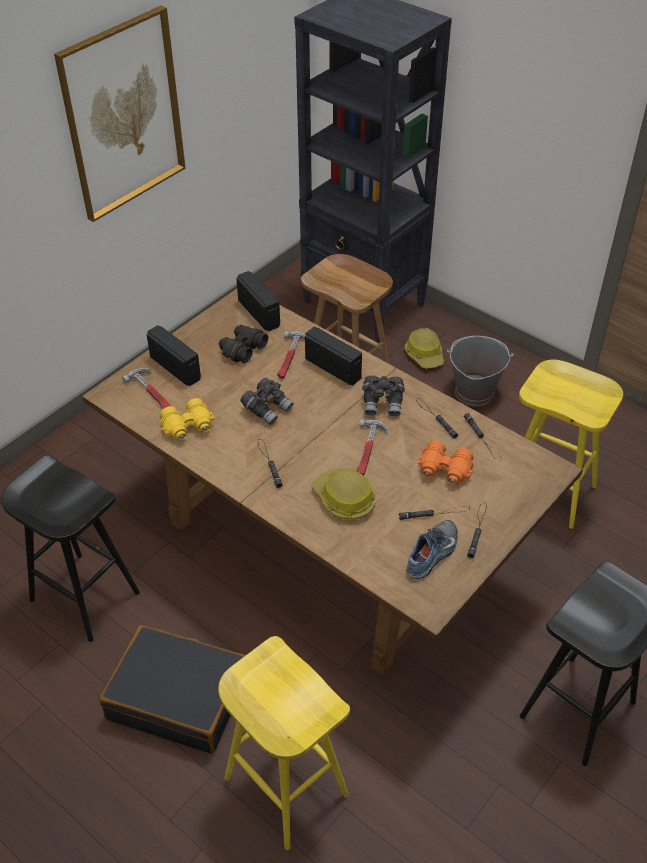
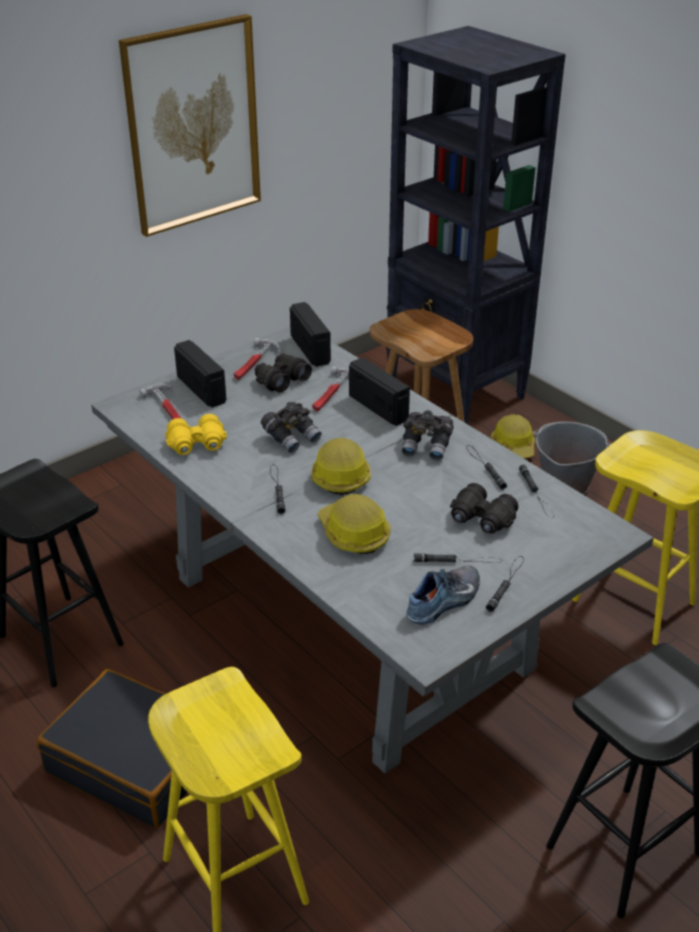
camera: 10 degrees right, 10 degrees down
brown dining table [82,289,583,676] -> grey dining table [91,327,654,774]
hammer [356,419,388,476] -> hammer moved to [234,338,279,380]
orange binoculars [418,441,474,485] -> black binoculars [450,483,518,534]
none -> hard hat [311,438,371,495]

